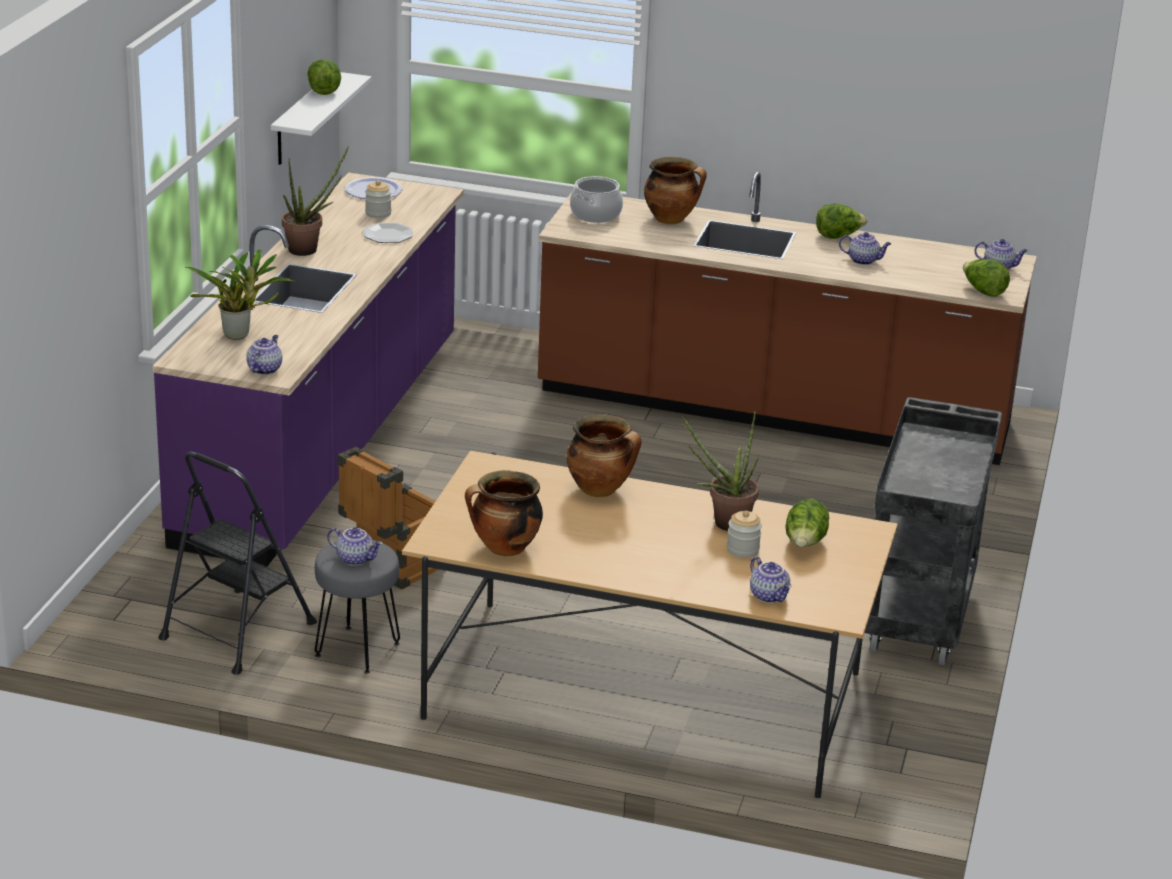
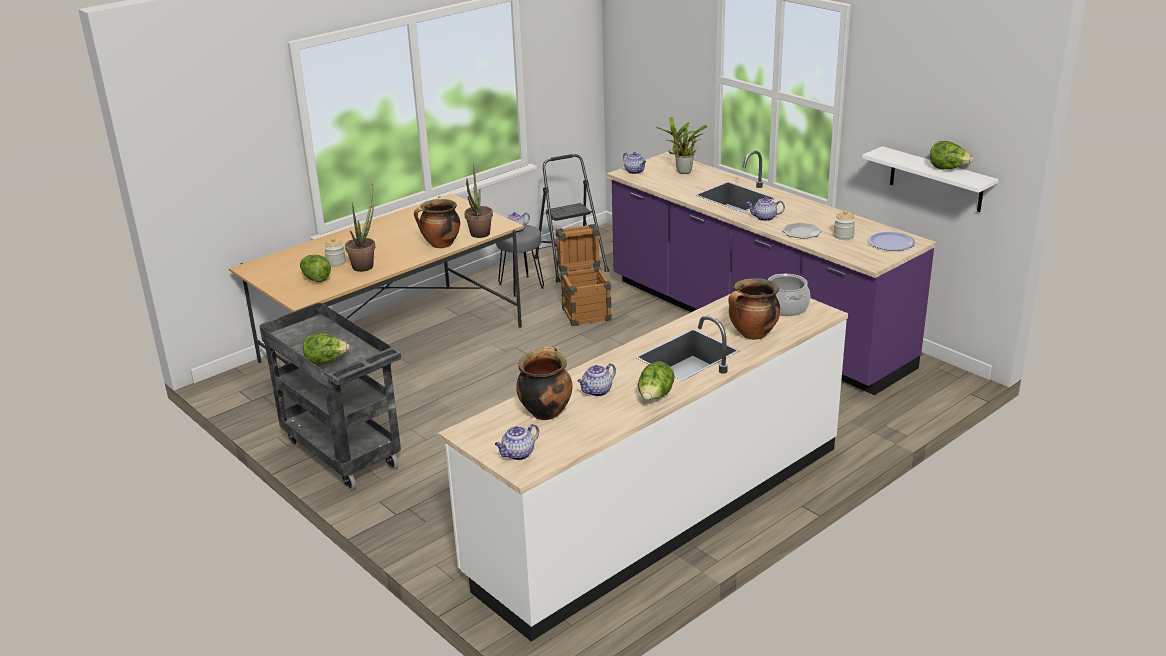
camera: 125 degrees right, 0 degrees up
potted plant [282,146,349,256] -> potted plant moved to [464,163,493,238]
cooking pot [465,470,543,556] -> cooking pot moved to [516,346,573,420]
brown counter [538,171,1037,465] -> white counter [438,294,848,641]
teapot [750,557,791,603] -> teapot moved to [747,197,785,221]
lettuce [963,259,1010,297] -> lettuce moved to [303,333,350,364]

